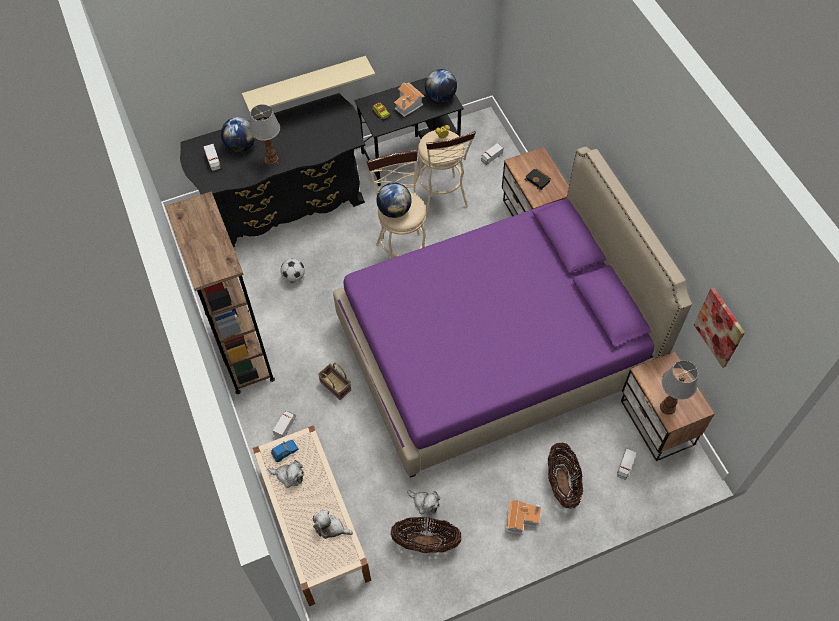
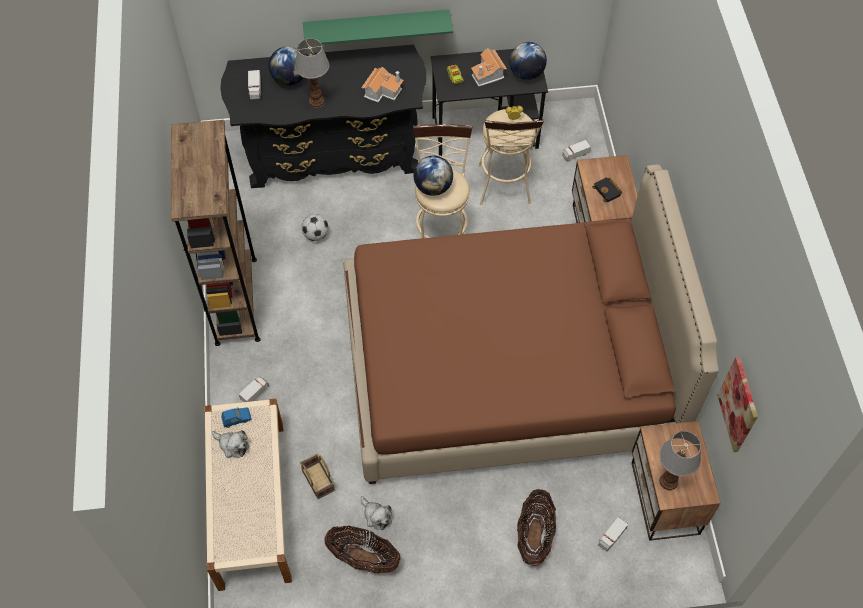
camera: 15 degrees right, 0 degrees up
beige shelf [242,56,375,112] -> green shelf [303,10,453,44]
plush toy [313,510,353,539] -> none
basket [318,363,351,400] -> basket moved to [300,454,335,499]
purple bed [333,147,692,478] -> brown bed [343,165,719,484]
toy house [506,500,541,534] -> toy house moved to [362,67,404,103]

